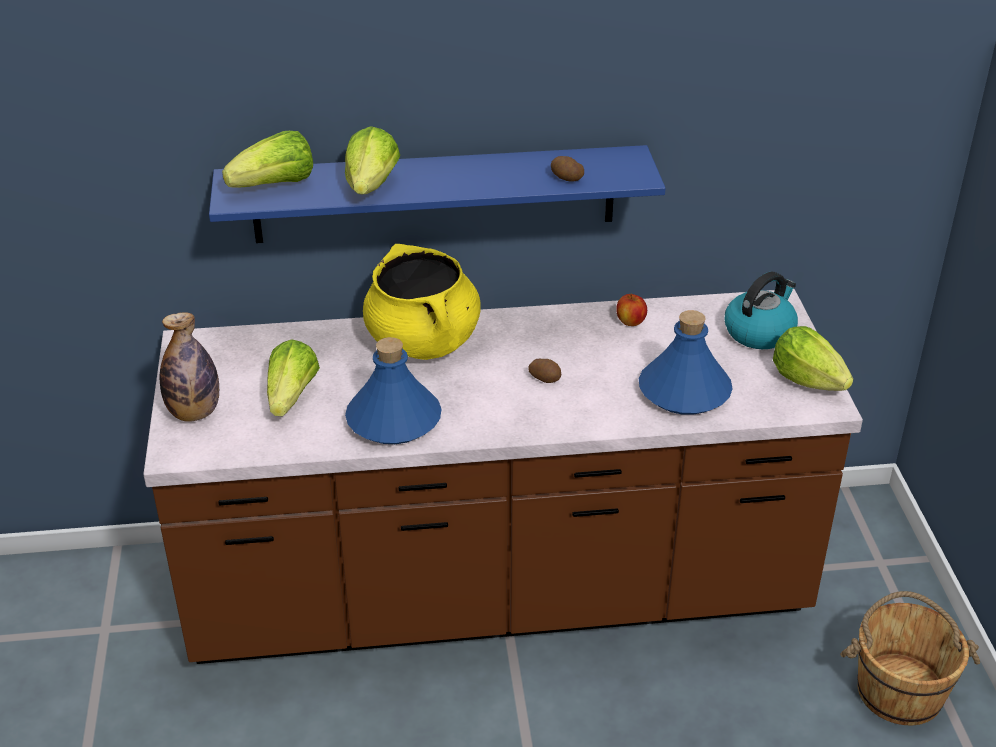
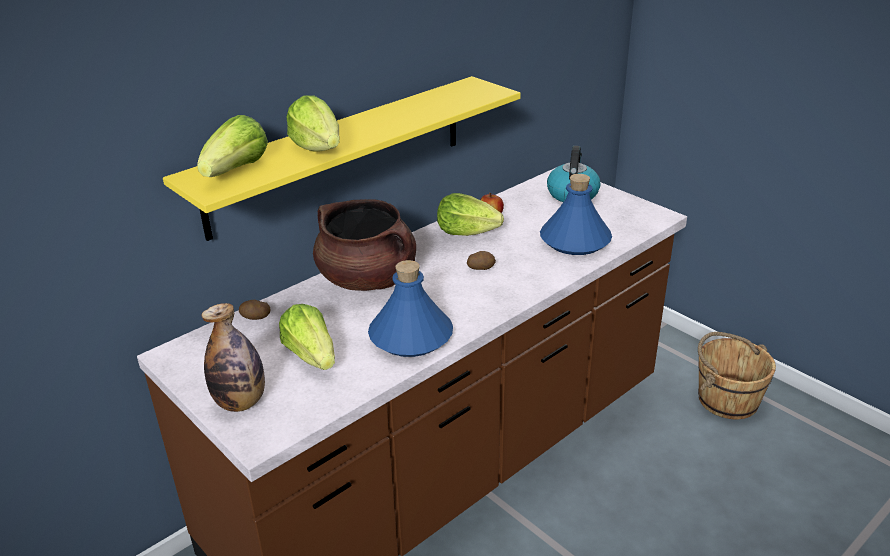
camera: 35 degrees left, 5 degrees down
blue shelf [209,145,666,243] -> yellow shelf [163,76,521,241]
yellow cooking pot [363,244,481,360] -> brown cooking pot [313,199,416,291]
potato [551,156,584,182] -> potato moved to [239,300,271,320]
lettuce [773,326,853,391] -> lettuce moved to [437,193,504,236]

